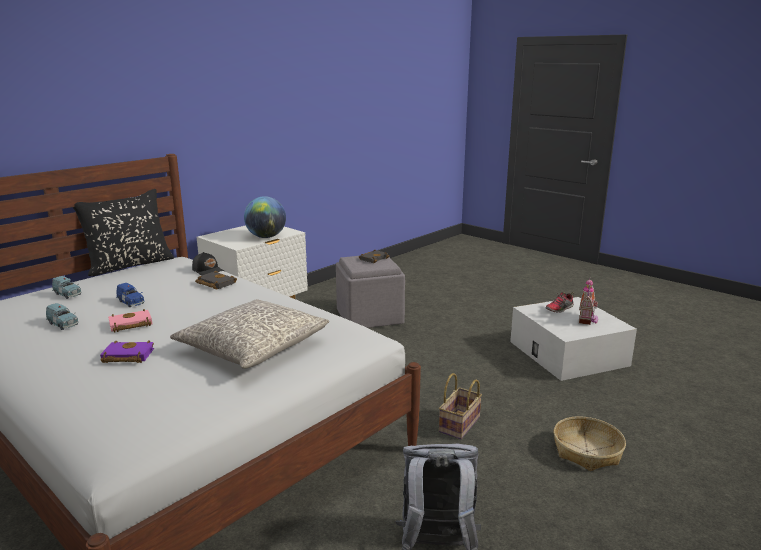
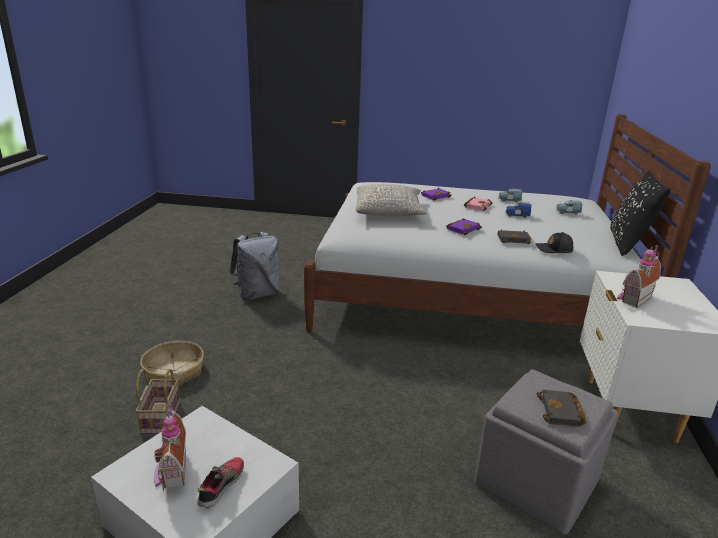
camera: 145 degrees right, 5 degrees up
globe [244,196,286,238] -> toy house [617,245,661,308]
basket [439,373,482,439] -> basket moved to [135,369,180,434]
none -> purple book [446,218,482,235]

